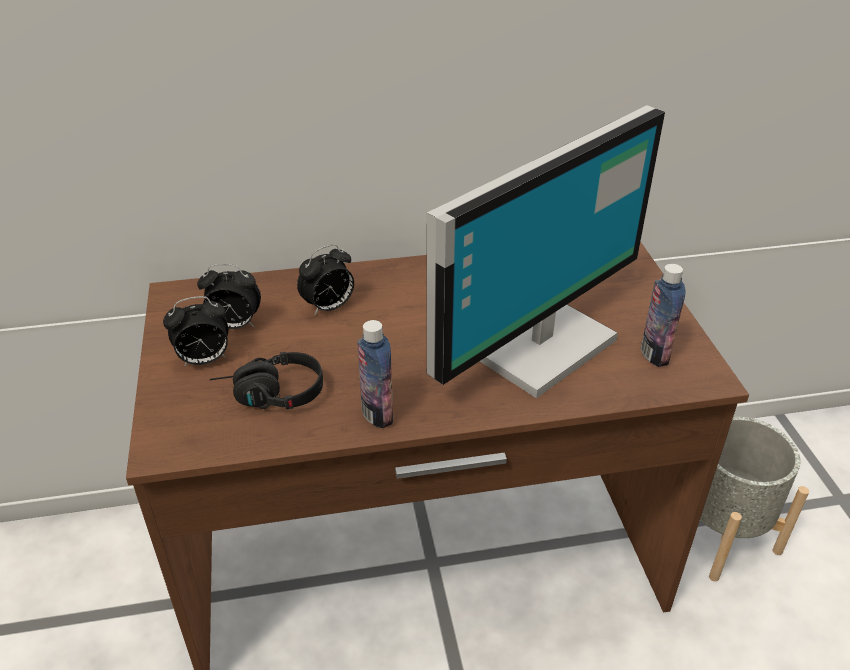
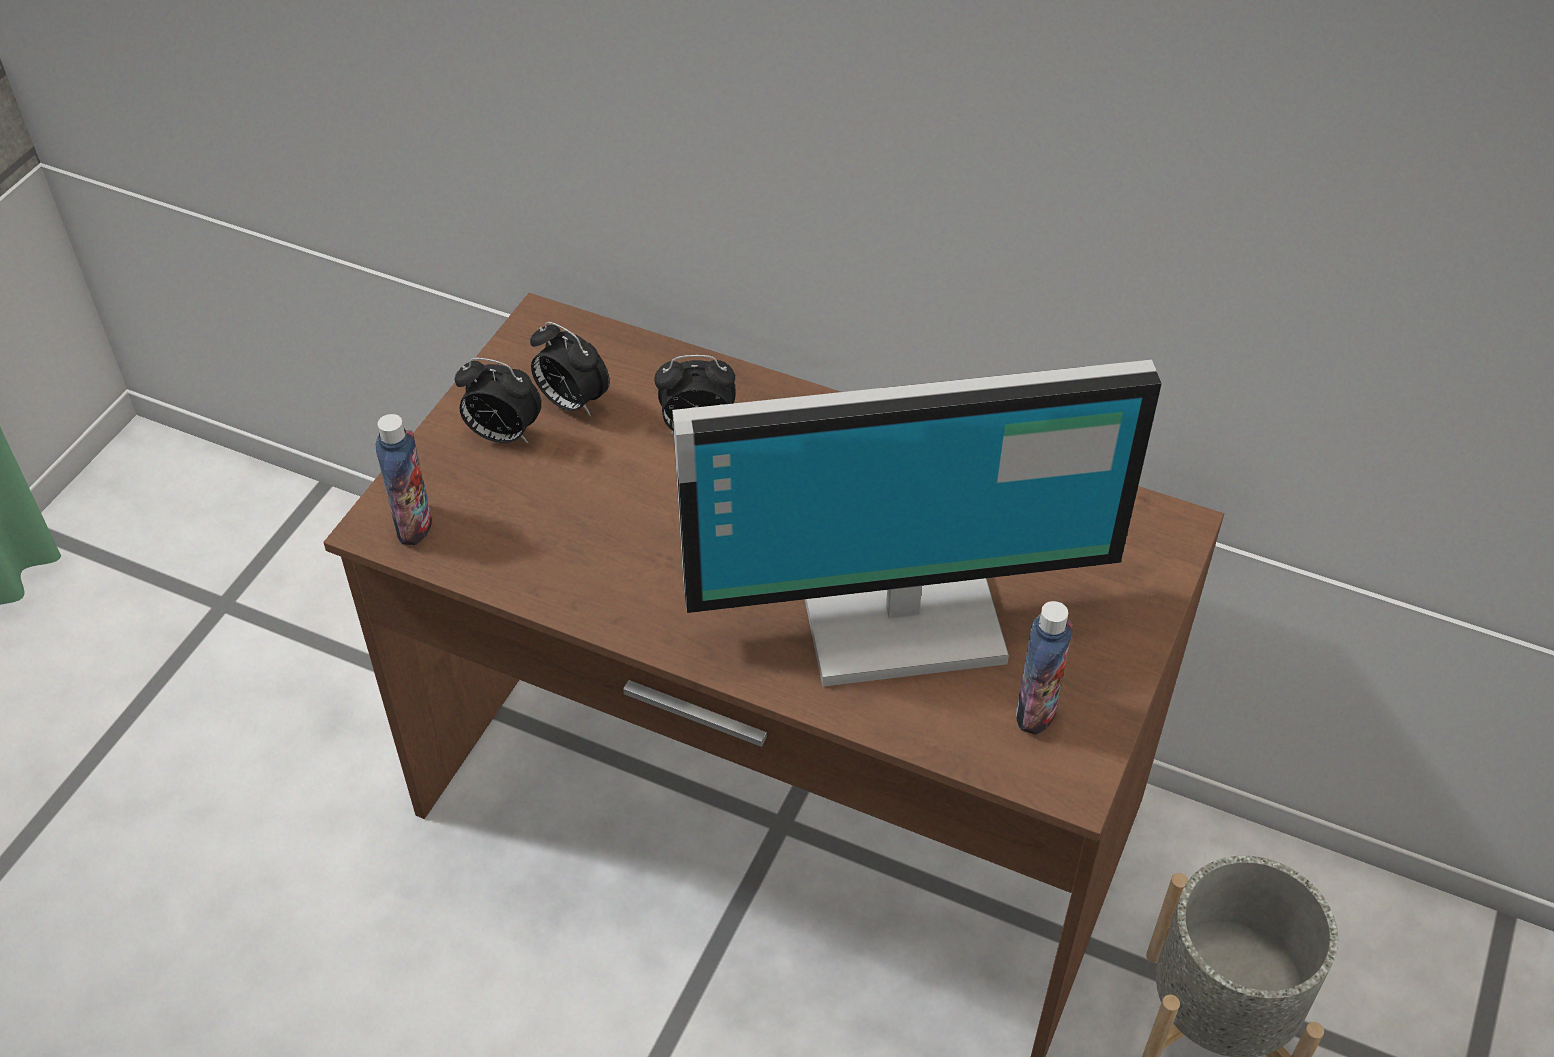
camera: 35 degrees right, 10 degrees up
black headphones [210,352,323,409] -> none
bottle [357,320,393,428] -> bottle moved to [375,414,432,545]

